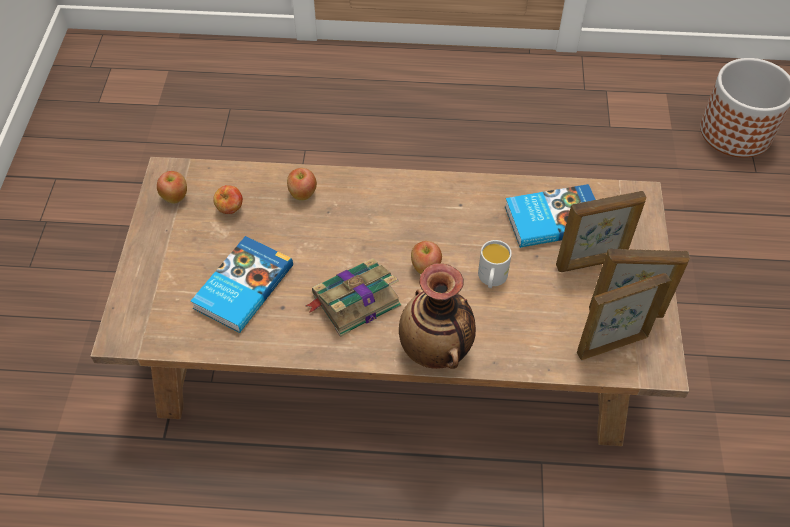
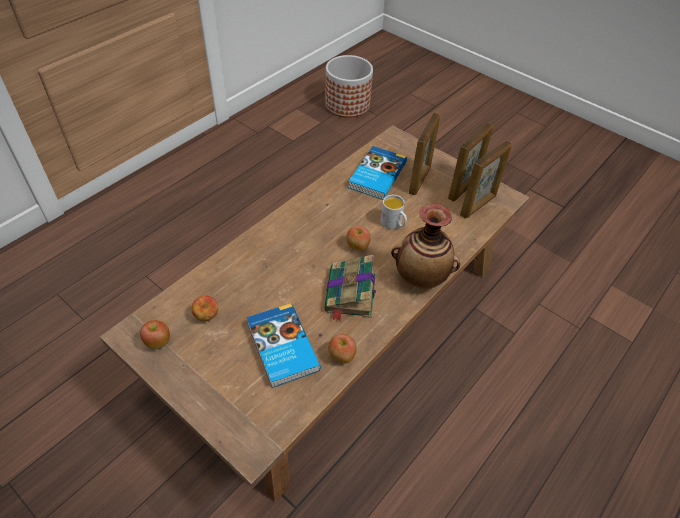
camera: 55 degrees left, 5 degrees down
apple [287,168,317,201] -> apple moved to [328,334,357,363]
picture frame [577,273,671,360] -> picture frame turned 150 degrees counterclockwise [460,141,512,218]

